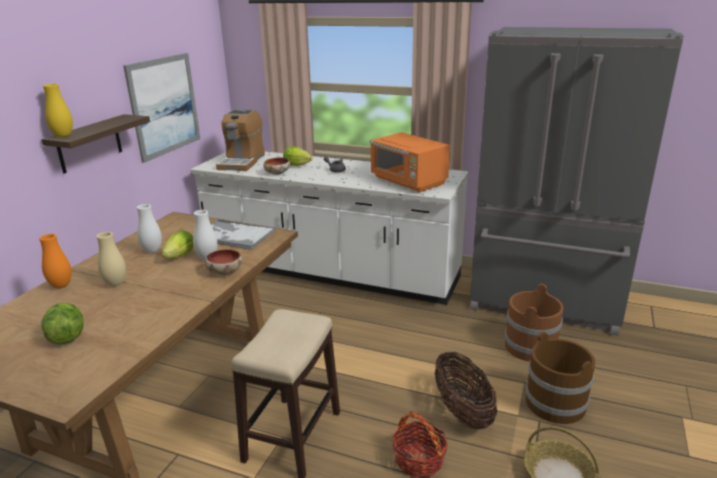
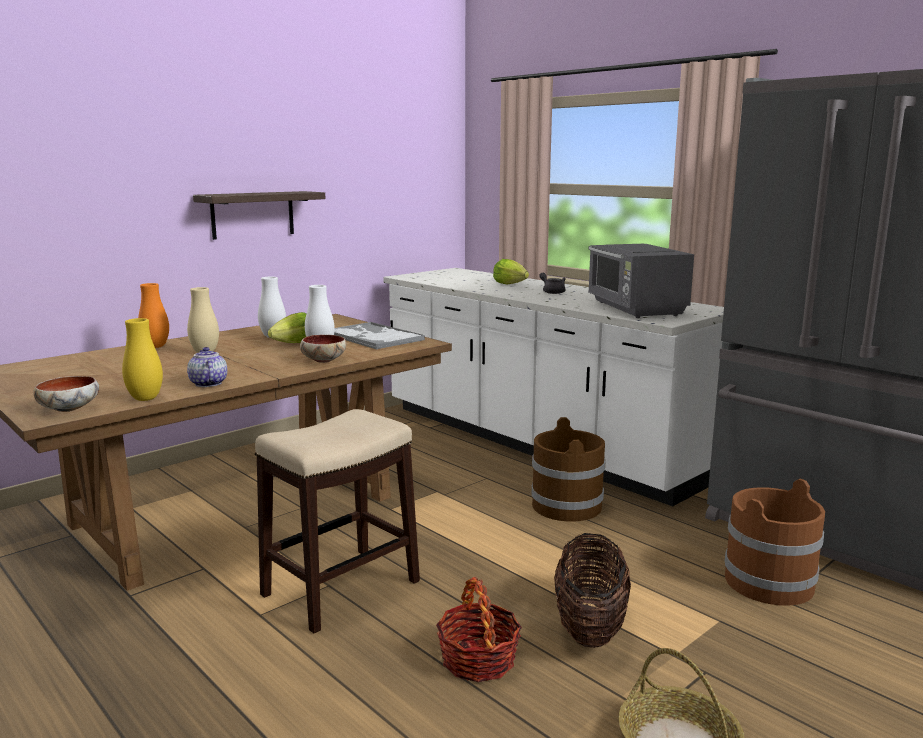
camera: 25 degrees right, 10 degrees down
lettuce [41,303,83,345] -> none
yellow vase [43,84,73,137] -> yellow vase moved to [122,318,163,401]
picture [123,53,200,163] -> none
coffee machine [216,110,265,171] -> none
bowl [263,157,290,175] -> bowl moved to [33,376,99,412]
orange microwave [370,132,450,193] -> grey microwave [588,244,694,318]
brown bucket [526,331,595,424] -> brown bucket moved to [531,417,606,522]
none -> teapot [187,347,227,387]

